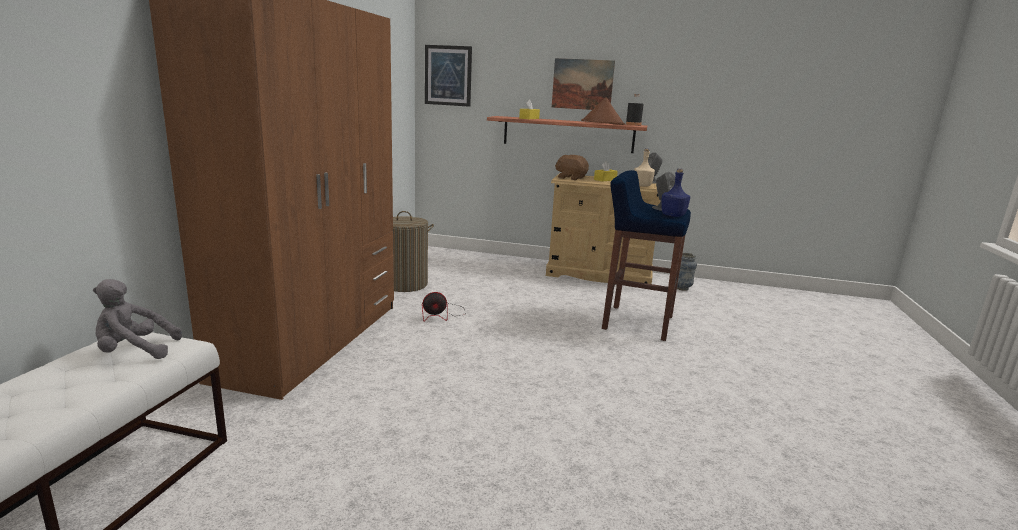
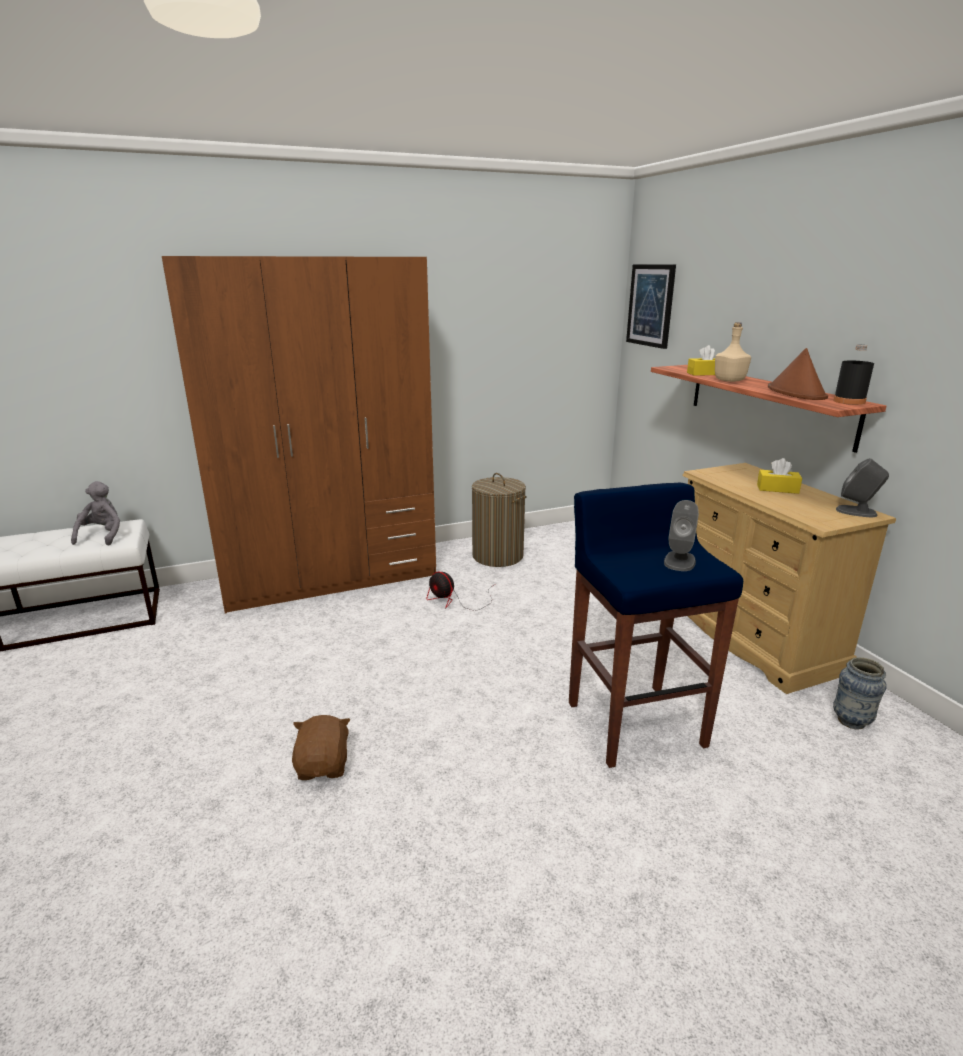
camera: 55 degrees right, 5 degrees up
grey plush toy [93,279,182,359] -> grey plush toy turned 45 degrees clockwise [71,481,120,545]
picture [552,58,615,110] -> none
brown plush toy [555,155,589,180] -> brown plush toy moved to [292,715,350,780]
beige bottle [634,148,655,187] -> beige bottle moved to [715,322,751,382]
blue bottle [661,168,690,217] -> none

